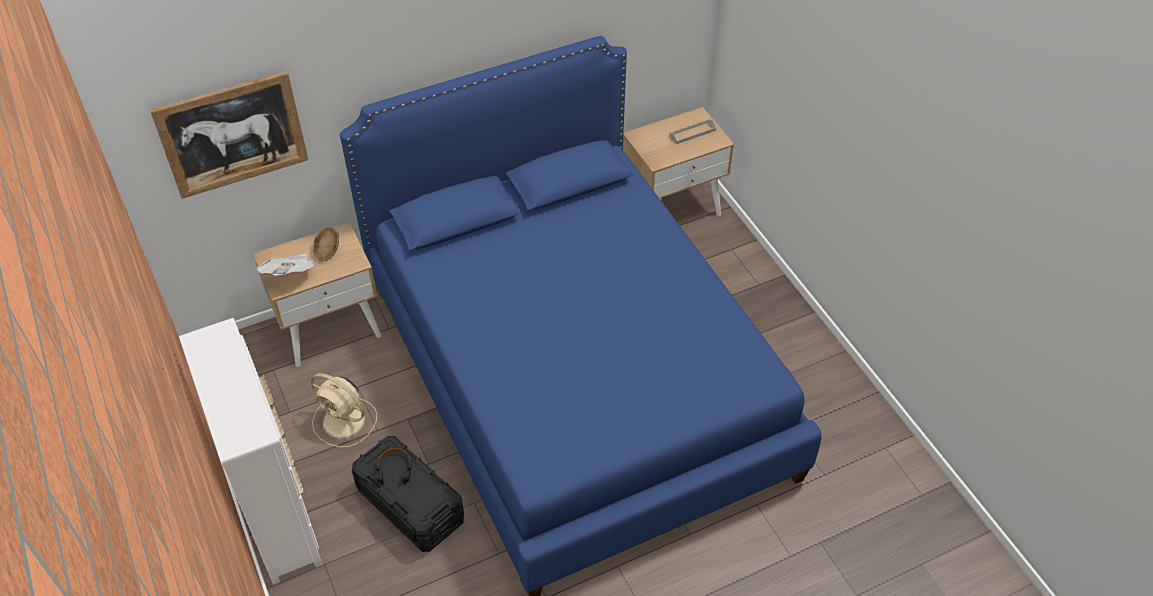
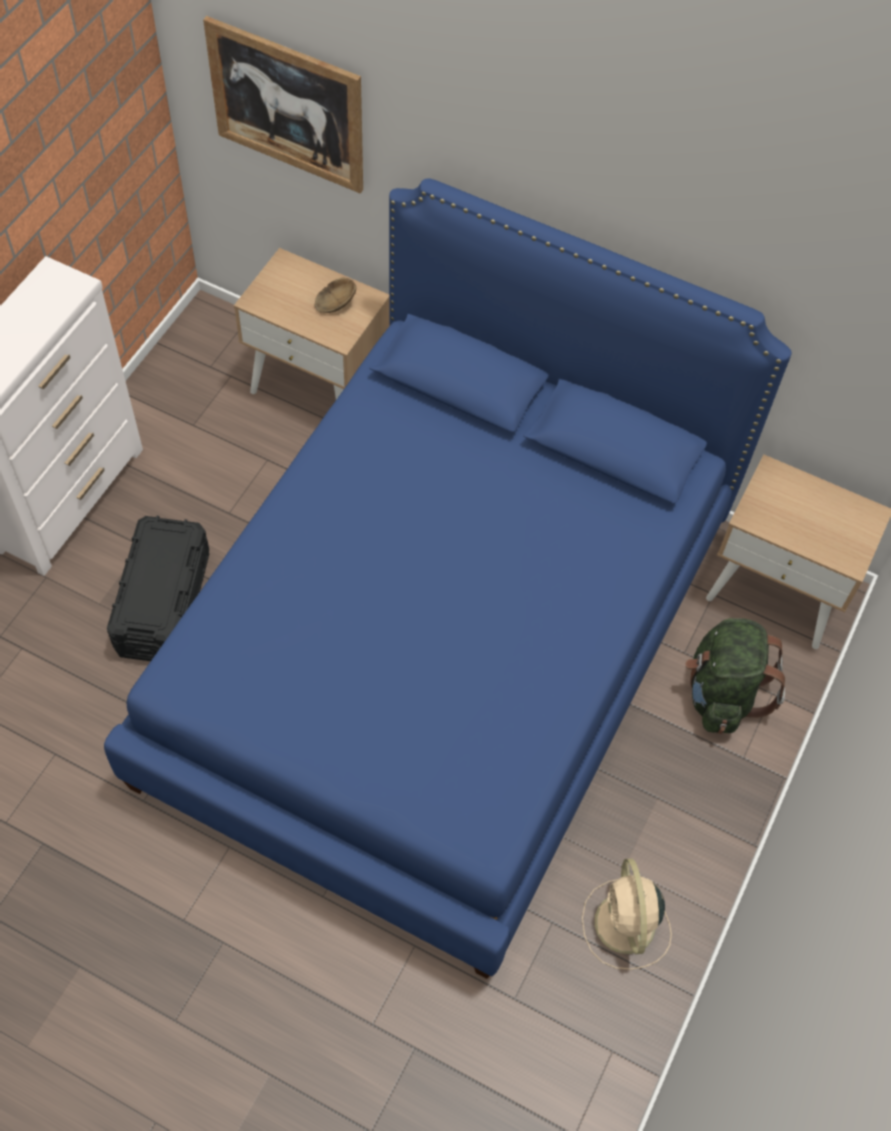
camera: 50 degrees right, 10 degrees up
newspaper [257,254,315,276] -> none
beige fan [311,373,377,448] -> beige fan moved to [582,858,672,970]
black headphones [376,447,412,485] -> none
grey tray [670,119,716,144] -> none
none -> green backpack [685,618,785,734]

